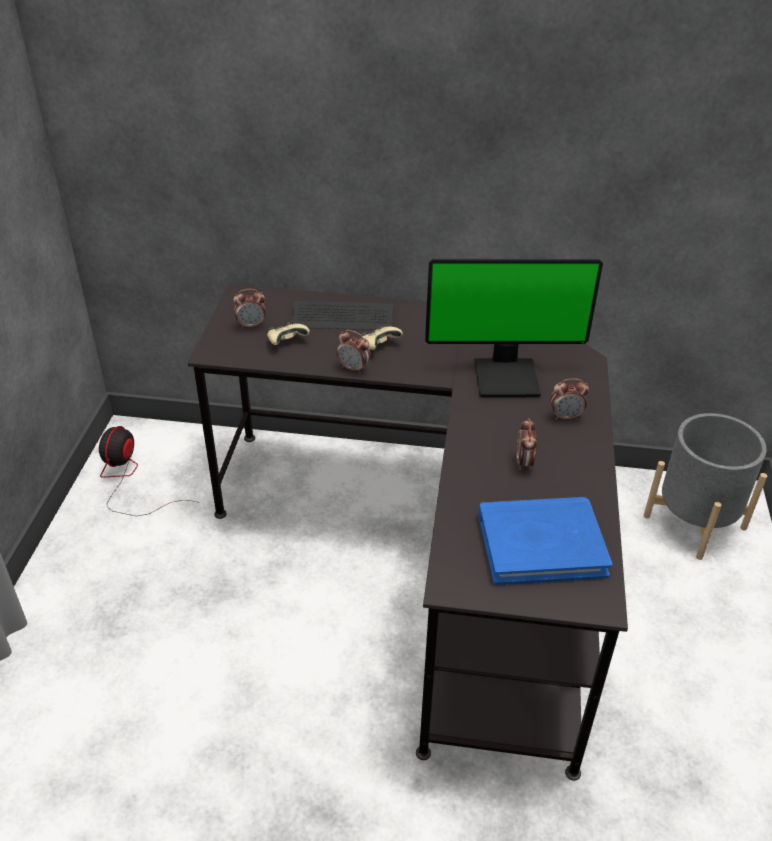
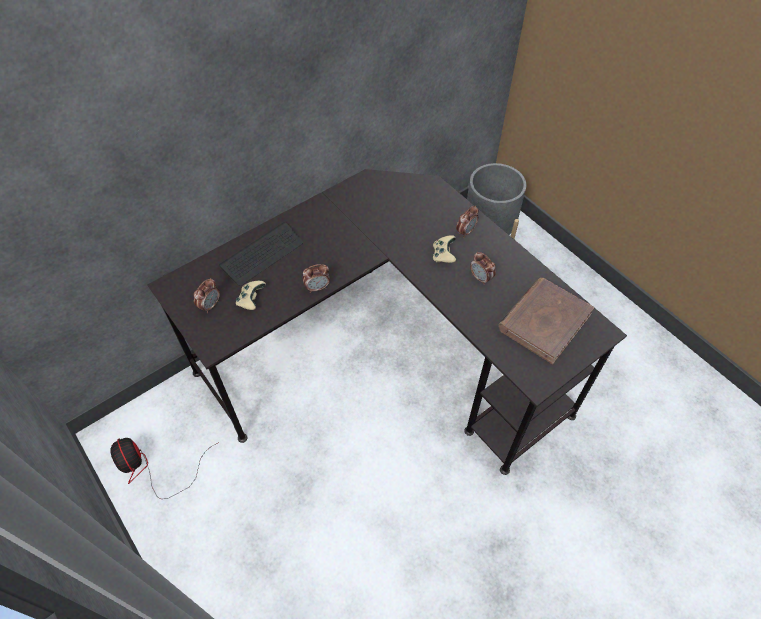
camera: 45 degrees left, 15 degrees up
beige game controller [361,326,403,350] -> beige game controller moved to [433,235,456,263]
monitor [425,259,603,397] -> none
blue book [478,497,612,585] -> brown book [498,278,594,364]

